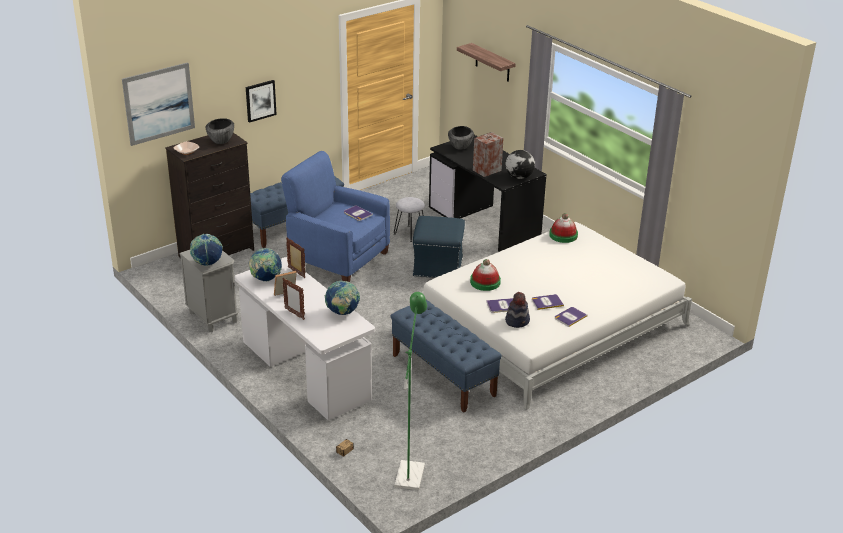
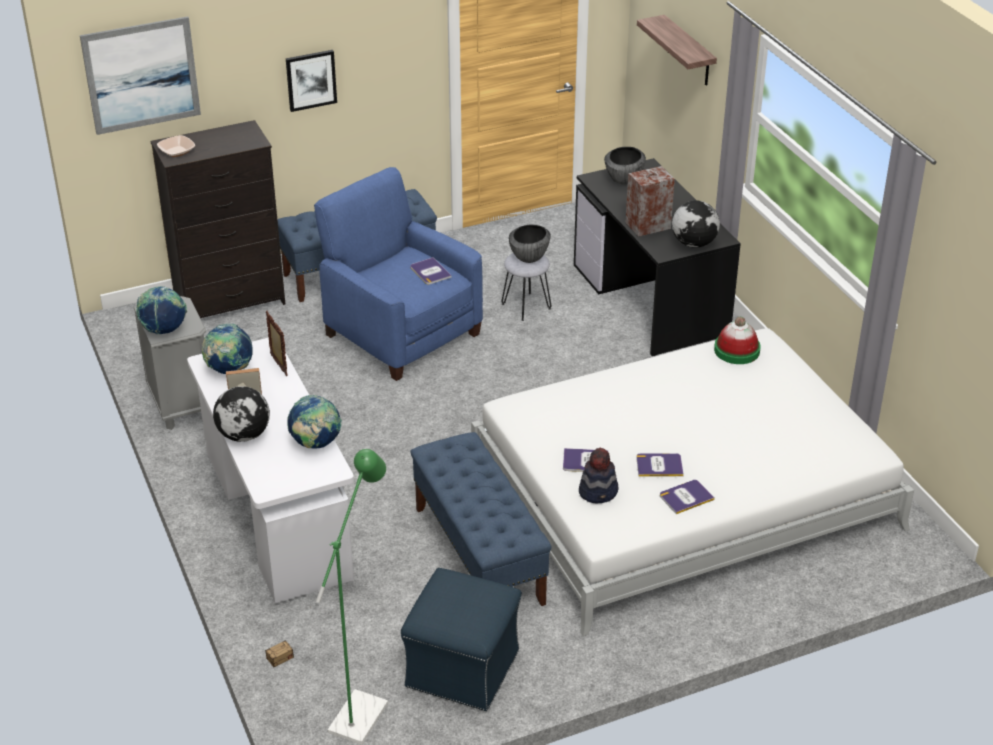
camera: 15 degrees right, 5 degrees up
bowl [206,118,234,144] -> bowl moved to [509,225,551,263]
picture frame [283,278,305,320] -> globe [213,386,270,442]
blue ottoman [413,216,465,278] -> blue ottoman moved to [401,568,522,711]
hat [470,259,501,291] -> none

